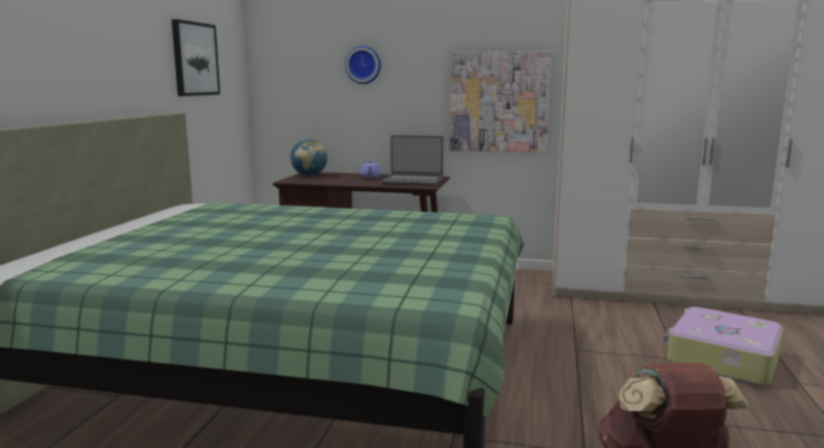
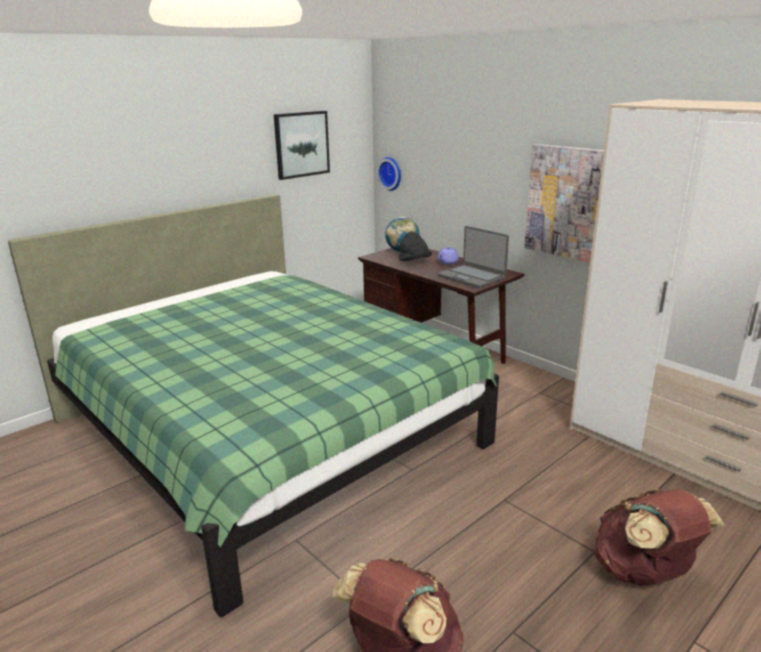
camera: 35 degrees right, 10 degrees up
wall clock [345,46,381,84] -> wall clock moved to [377,157,401,191]
suitcase [663,307,784,386] -> brown backpack [594,489,724,586]
none -> black hat [398,231,432,261]

